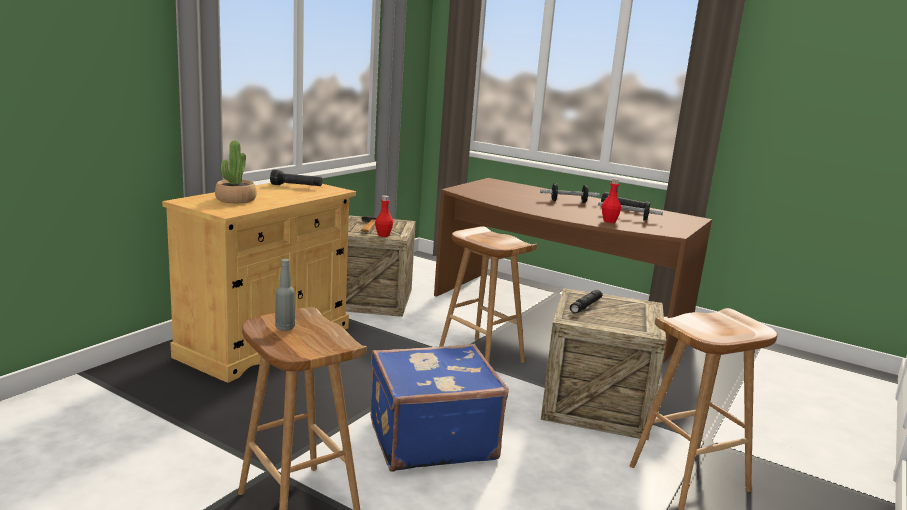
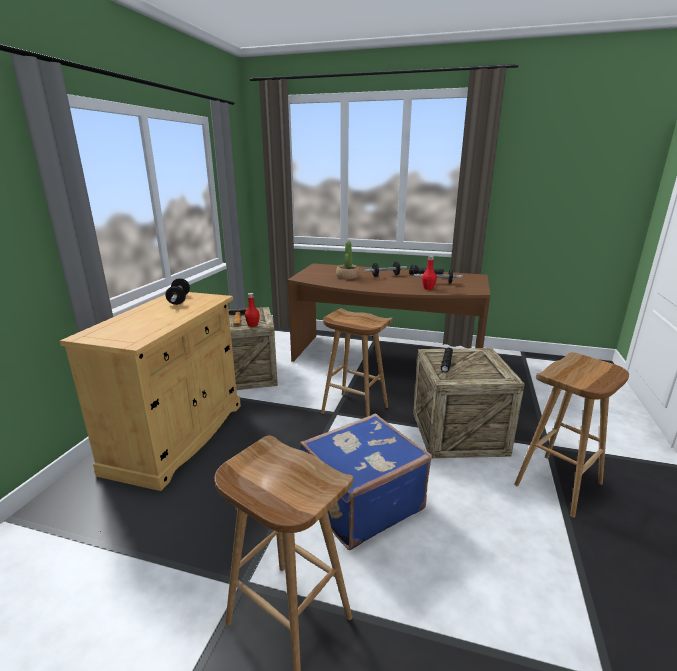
camera: 15 degrees left, 5 degrees up
potted plant [215,140,257,203] -> potted plant moved to [336,241,360,279]
black flashlight [270,169,322,186] -> dumbbell [165,278,190,305]
grey bottle [275,259,295,331] -> none

